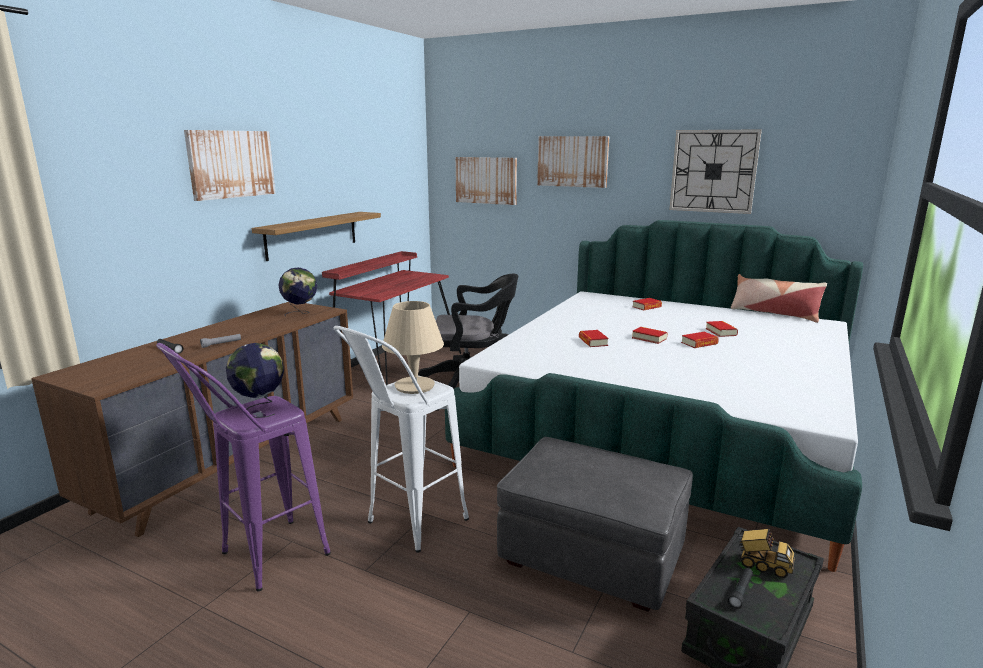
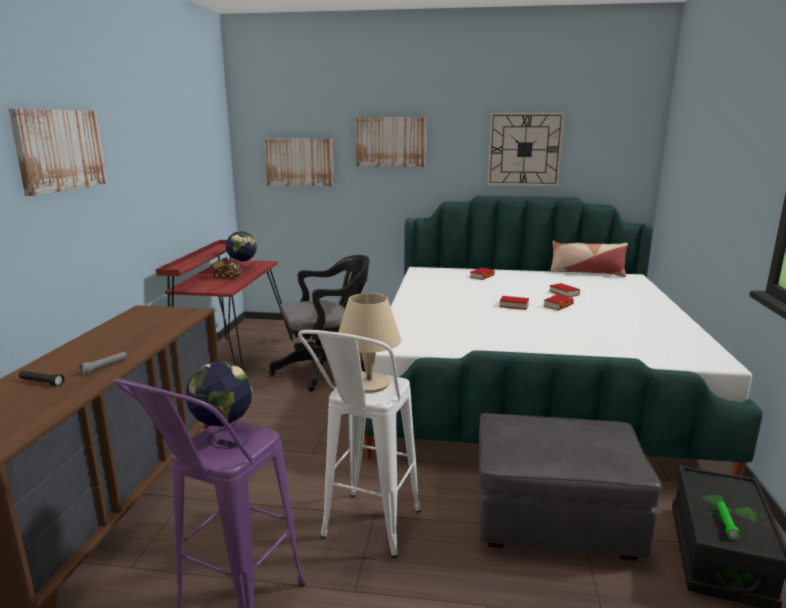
camera: 20 degrees left, 0 degrees up
shelf [252,212,381,261] -> none
globe [278,267,317,316] -> globe moved to [226,231,257,269]
book [579,330,609,347] -> none
black flashlight [728,568,753,609] -> green flashlight [716,501,741,540]
toy truck [737,529,795,578] -> toy truck moved to [211,257,241,279]

